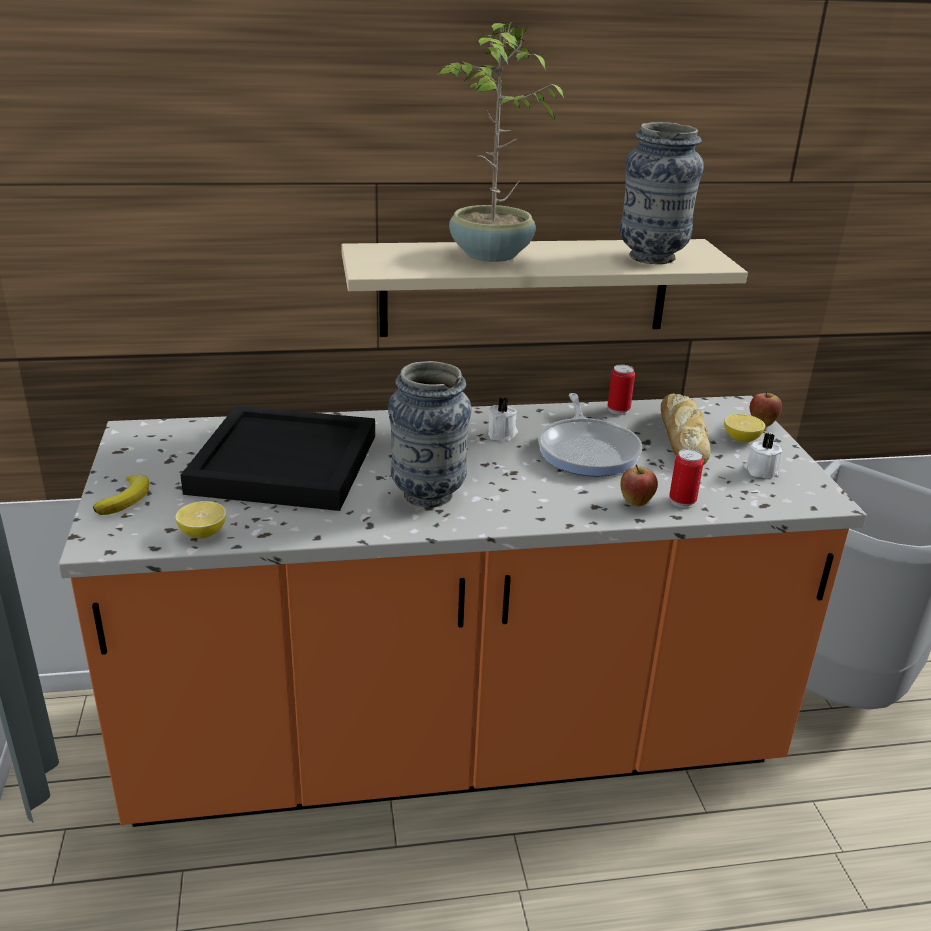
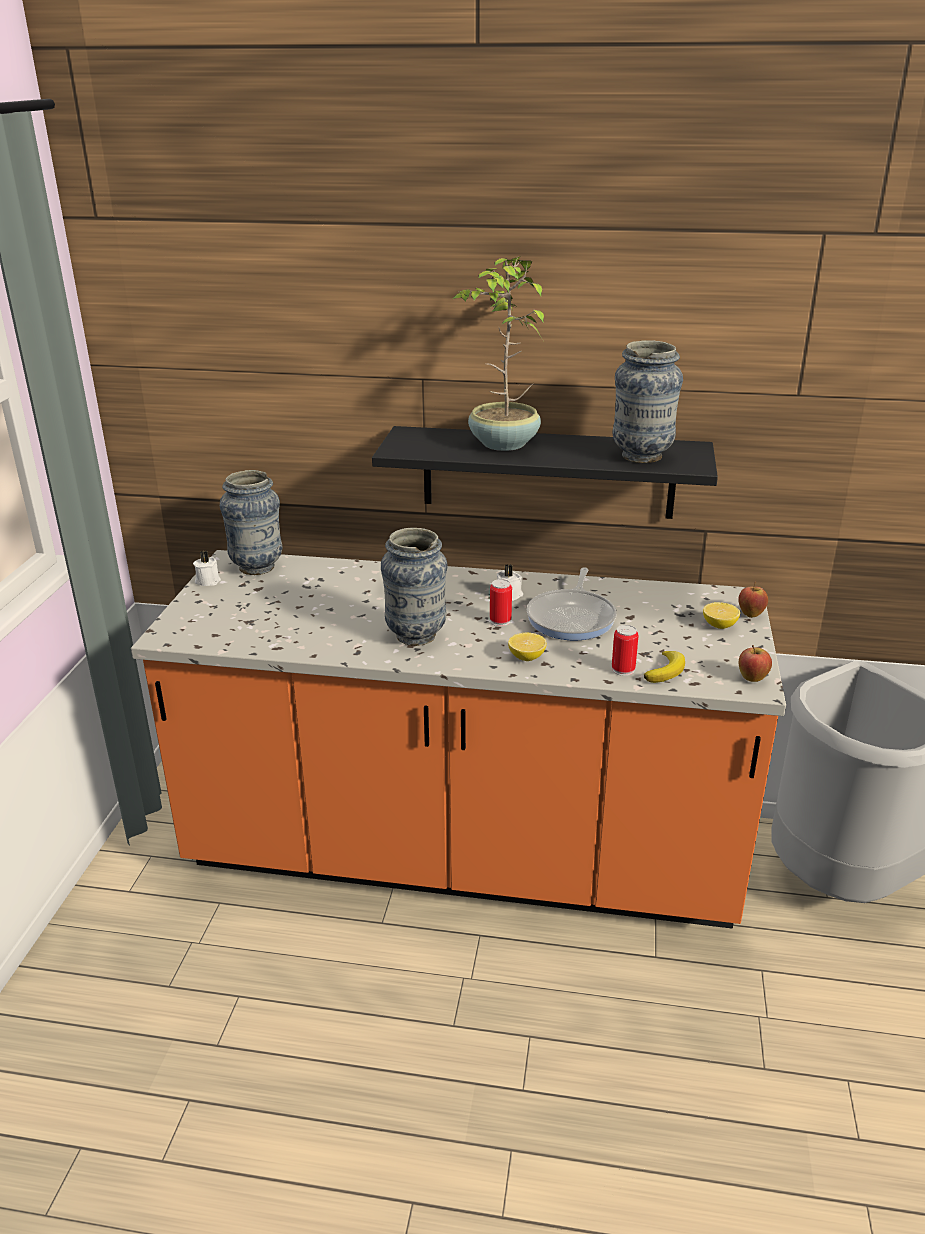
camera: 20 degrees right, 0 degrees up
banana [93,474,149,515] -> banana moved to [644,651,685,683]
lemon [175,501,226,538] -> lemon moved to [508,633,547,661]
black tray [180,405,375,511] -> none
beige shelf [341,239,748,337] -> black shelf [372,426,718,519]
can [608,365,635,415] -> can moved to [490,579,512,626]
apple [620,464,658,506] -> apple moved to [739,645,772,682]
bread [661,394,711,465] -> none
white candle [744,433,782,478] -> white candle moved to [193,550,221,586]
none -> vase [220,470,283,575]

